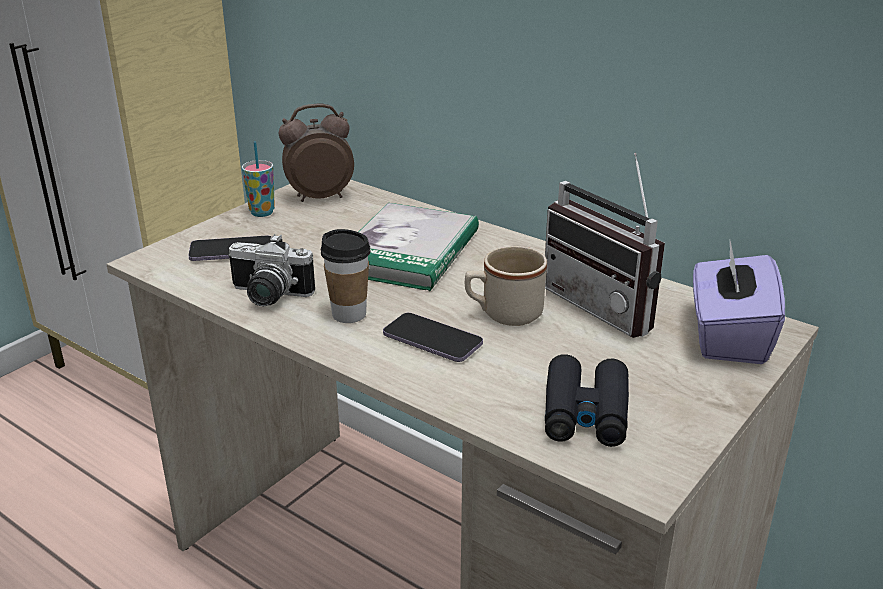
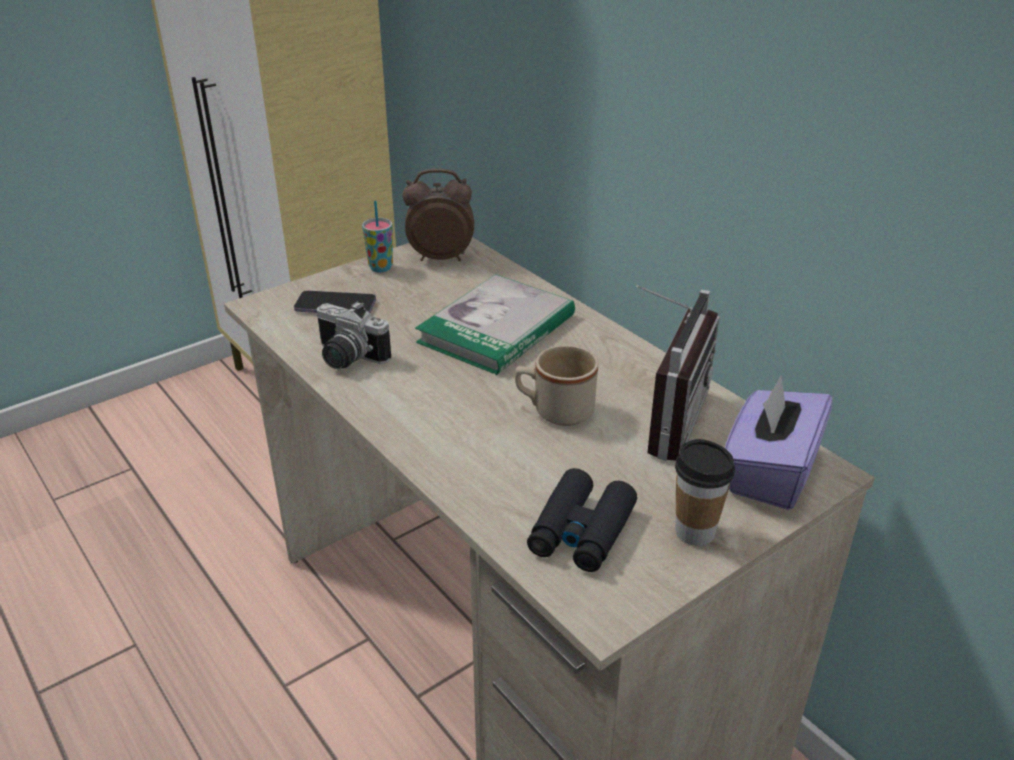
camera: 15 degrees right, 5 degrees up
cup [321,229,371,323] -> cup moved to [675,439,735,546]
phone [383,313,483,362] -> none
radio [545,153,665,338] -> radio turned 135 degrees counterclockwise [636,285,720,461]

